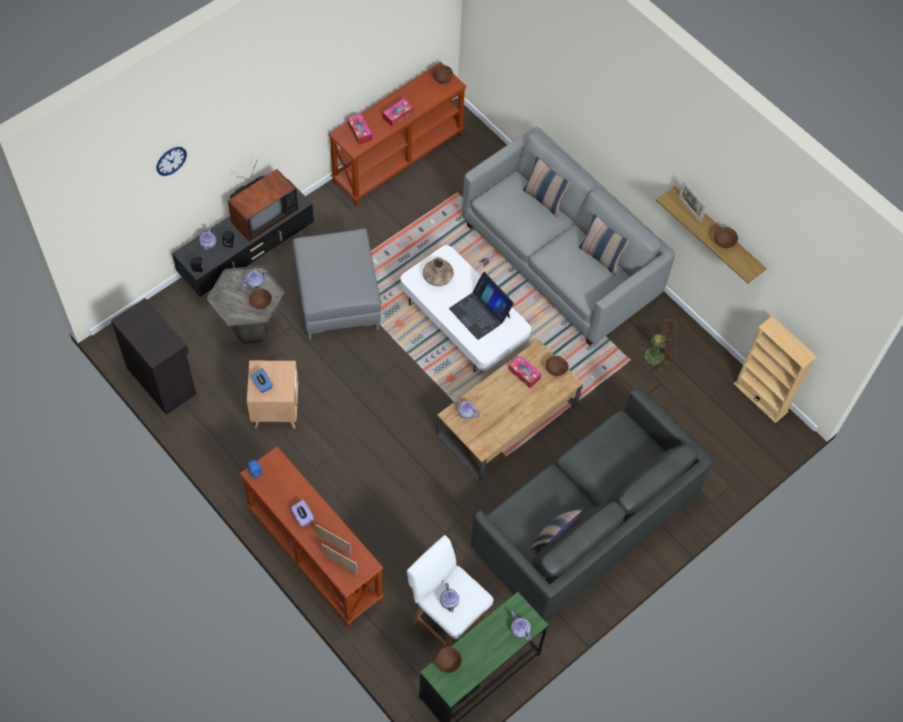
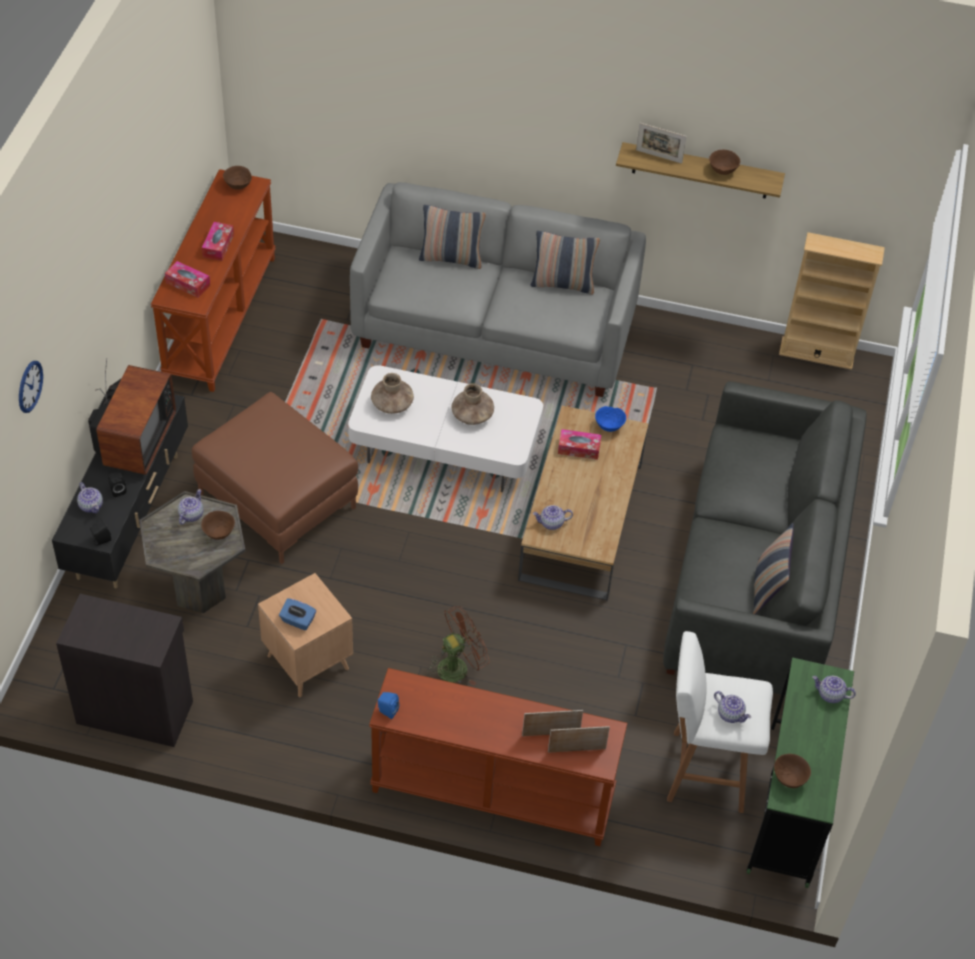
camera: 35 degrees left, 10 degrees down
purple tissue box [291,500,314,527] -> none
grey ottoman [293,229,381,340] -> brown ottoman [192,392,358,564]
laptop [449,272,514,340] -> brown vase [451,383,494,425]
brown bowl [546,356,569,376] -> blue bowl [595,406,626,432]
brown fan [638,319,677,372] -> brown fan moved to [427,606,490,686]

